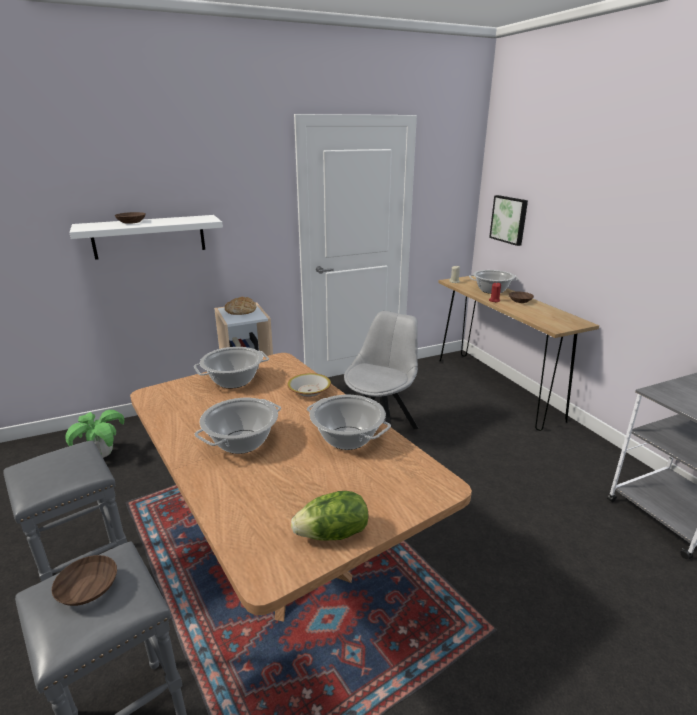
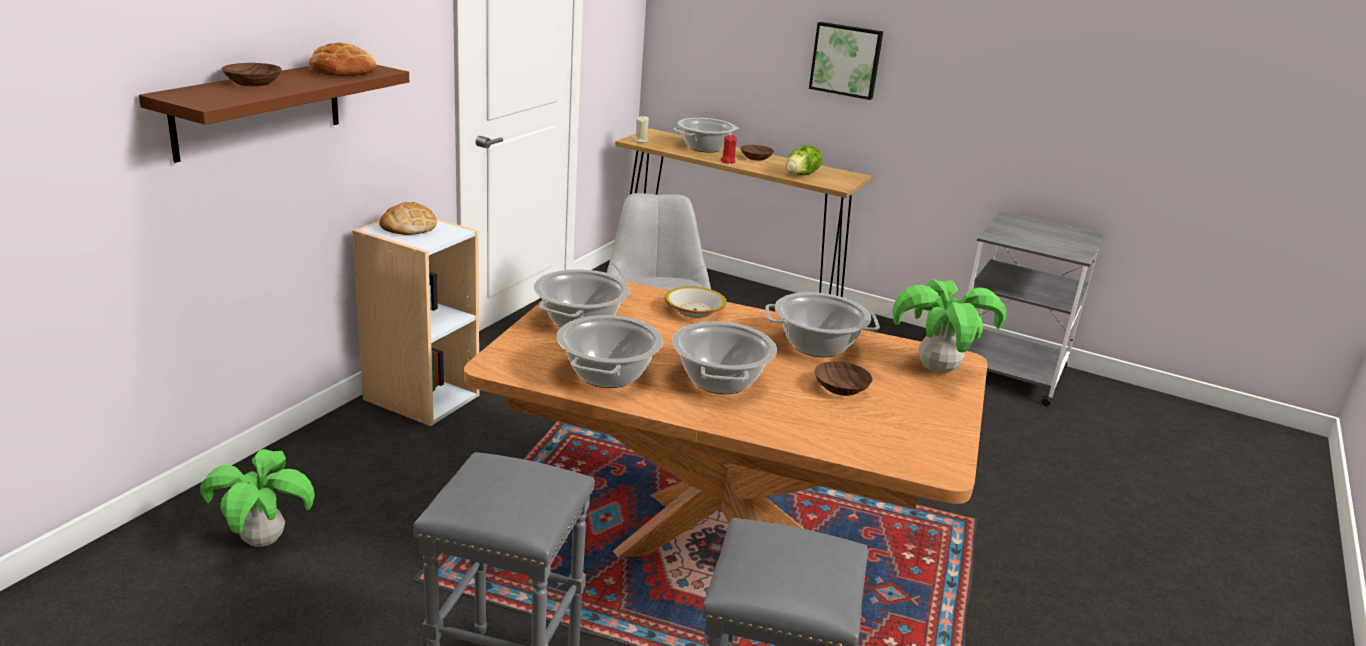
camera: 40 degrees left, 0 degrees up
brown bowl [52,555,117,606] -> brown bowl moved to [814,361,873,396]
white shelf [69,215,223,260] -> brown shelf [139,65,409,163]
lettuce [291,491,368,541] -> lettuce moved to [787,145,822,176]
picture [489,195,528,246] -> picture moved to [809,22,883,100]
none -> bread [309,43,376,76]
none -> cooking pot [557,315,663,388]
none -> potted plant [892,279,1006,374]

